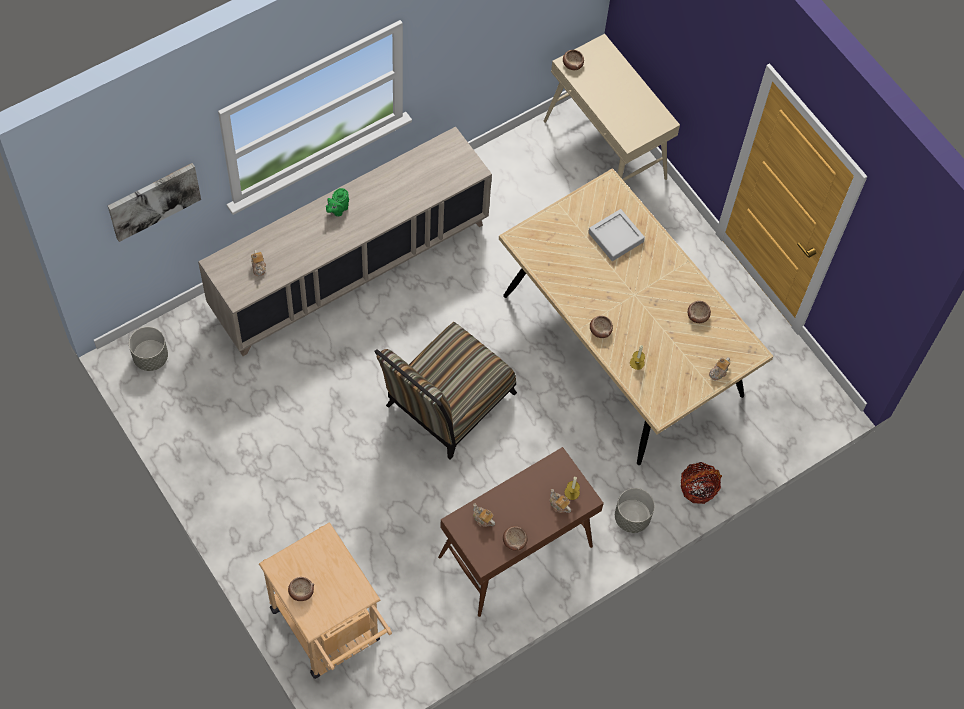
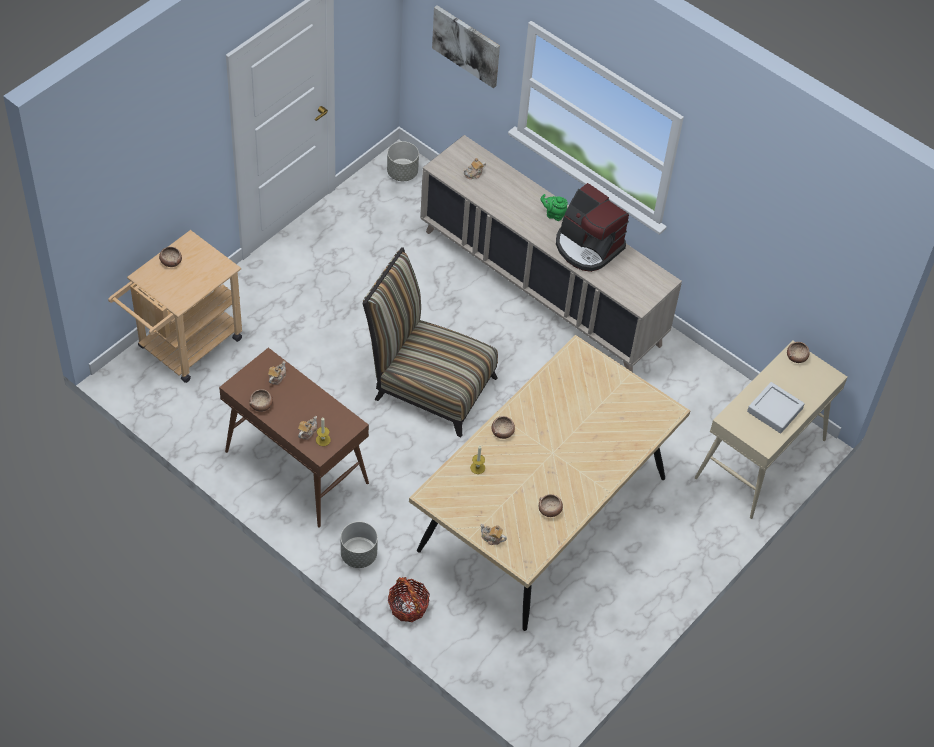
camera: 75 degrees right, 10 degrees down
grey tray [588,209,645,261] -> grey tray moved to [747,382,805,433]
none -> coffee machine [556,183,629,272]

